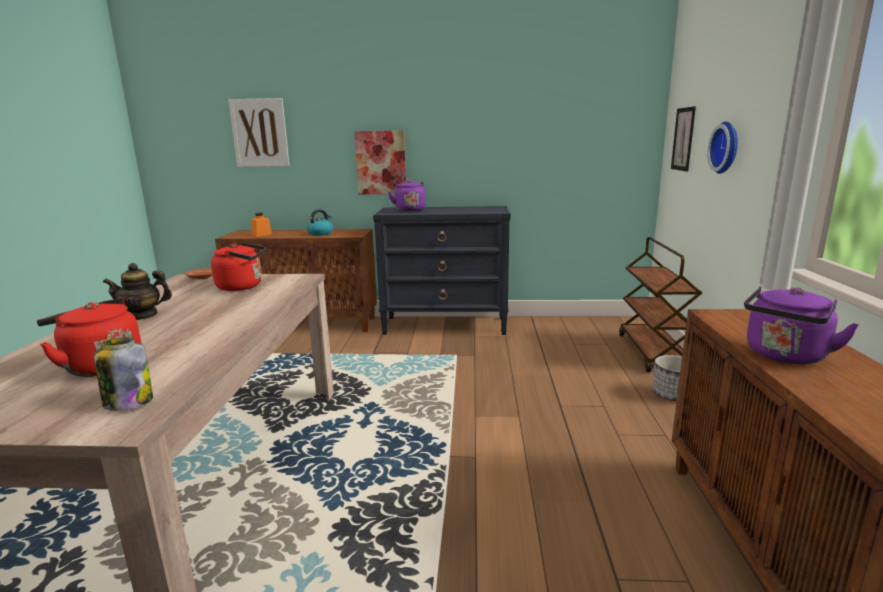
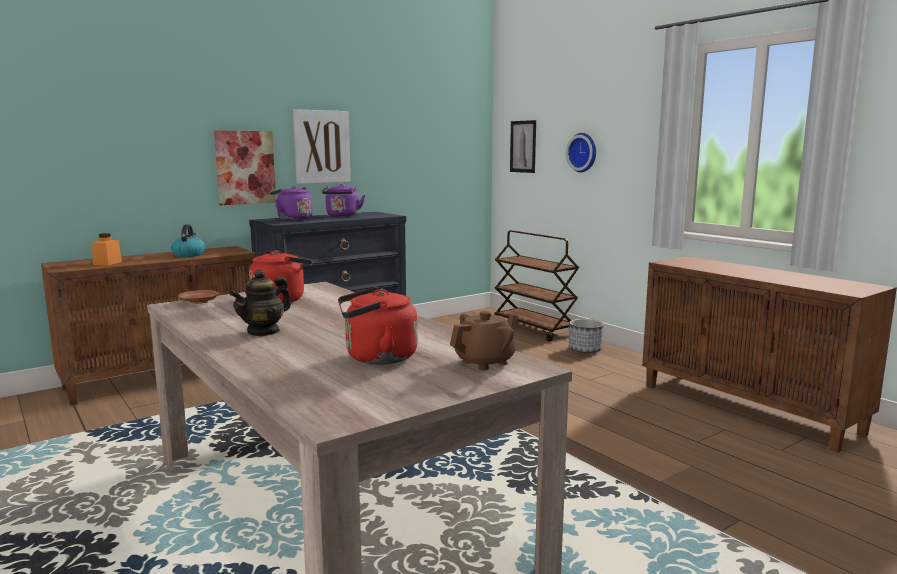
camera: 40 degrees left, 5 degrees down
jar [94,337,153,411] -> brown teapot [450,311,517,370]
picture [228,98,290,167] -> picture moved to [293,109,351,184]
purple kettle [744,286,859,364] -> purple kettle moved to [322,184,365,217]

